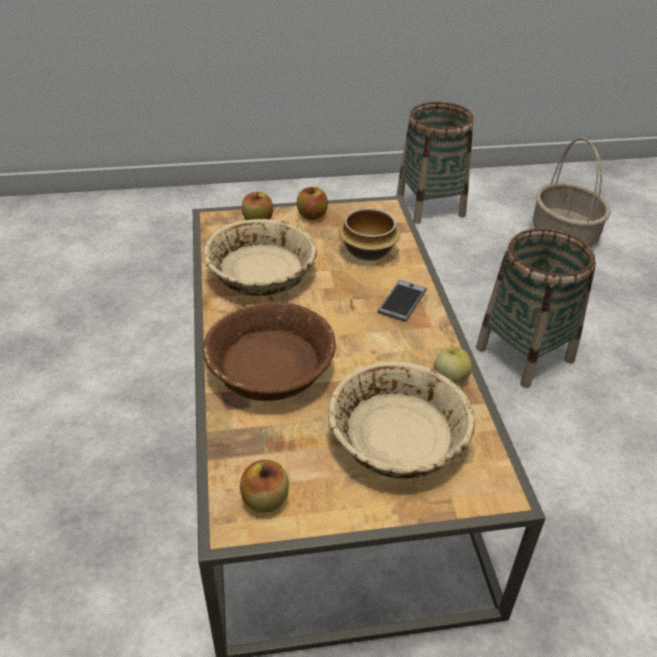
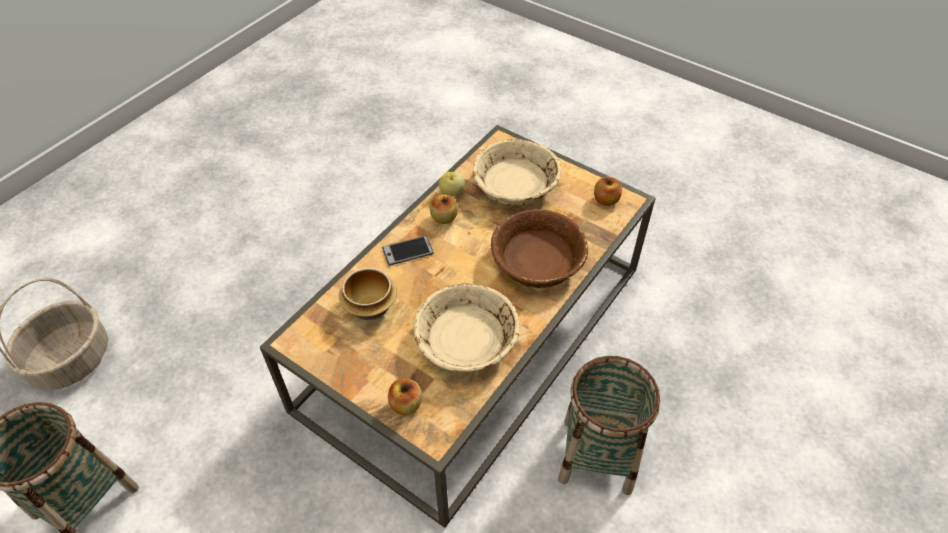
camera: 135 degrees left, 10 degrees up
apple [297,187,328,220] -> apple moved to [430,194,458,224]
basket [476,228,596,388] -> basket moved to [558,356,661,495]

